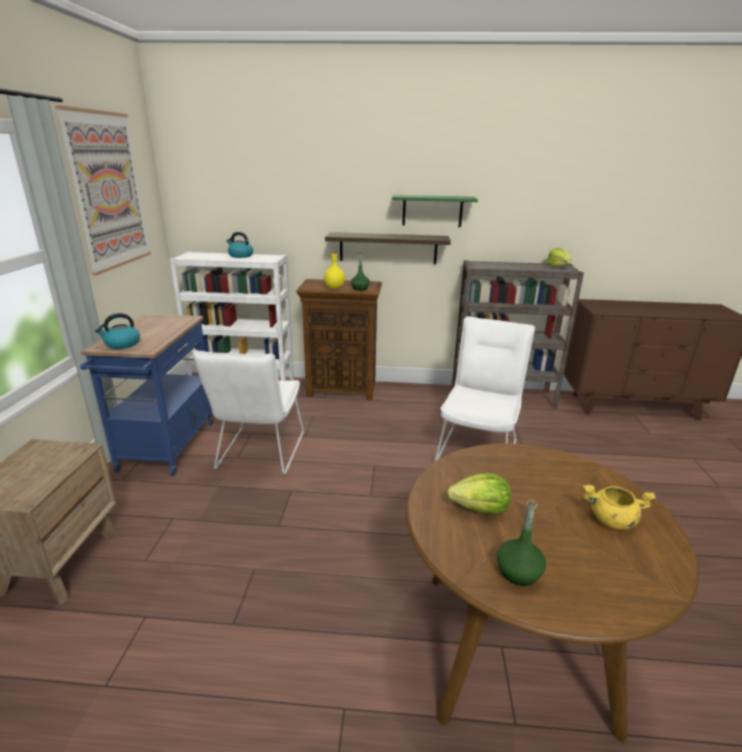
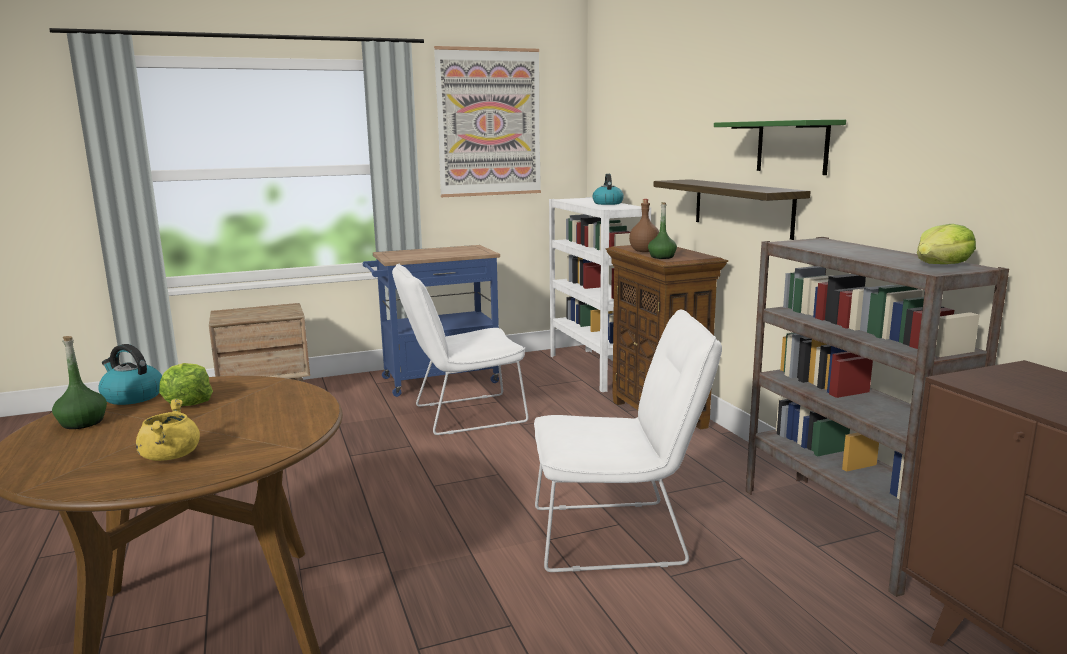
camera: 65 degrees right, 10 degrees down
kettle [95,313,140,349] -> kettle moved to [98,344,162,405]
yellow bottle [324,251,345,289] -> brown bottle [629,199,659,252]

